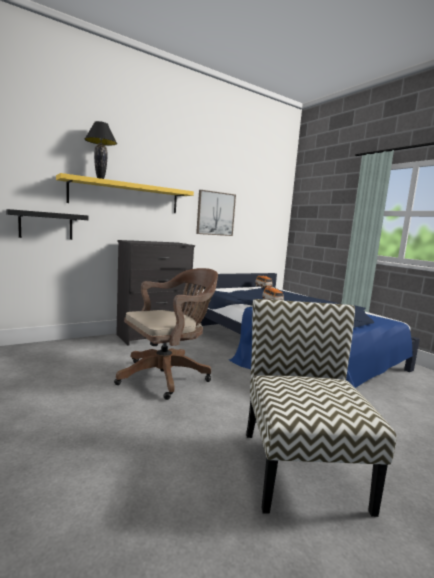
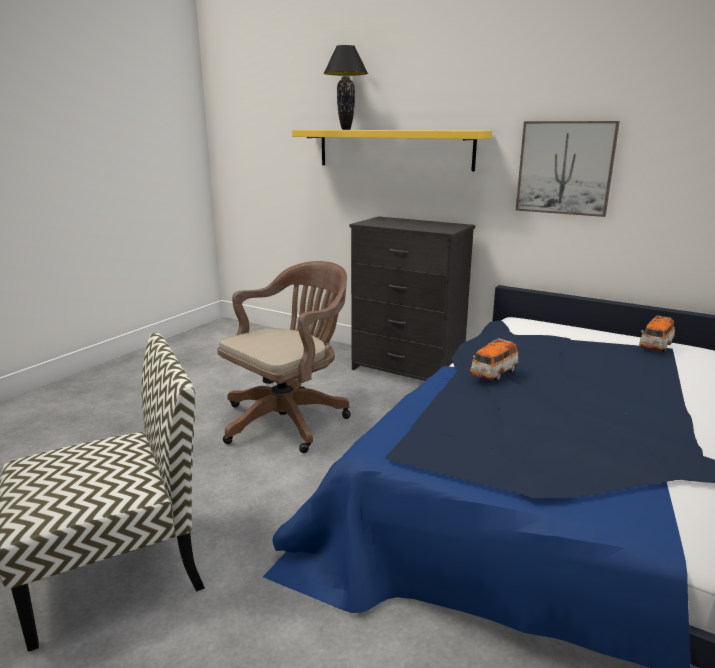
camera: 65 degrees right, 10 degrees up
black shelf [6,209,89,240] -> none
brown office chair [114,268,218,400] -> brown office chair turned 75 degrees counterclockwise [217,261,351,453]

